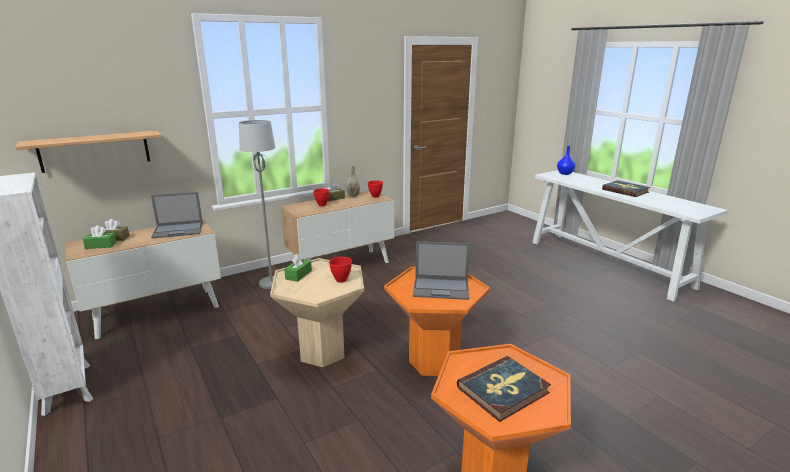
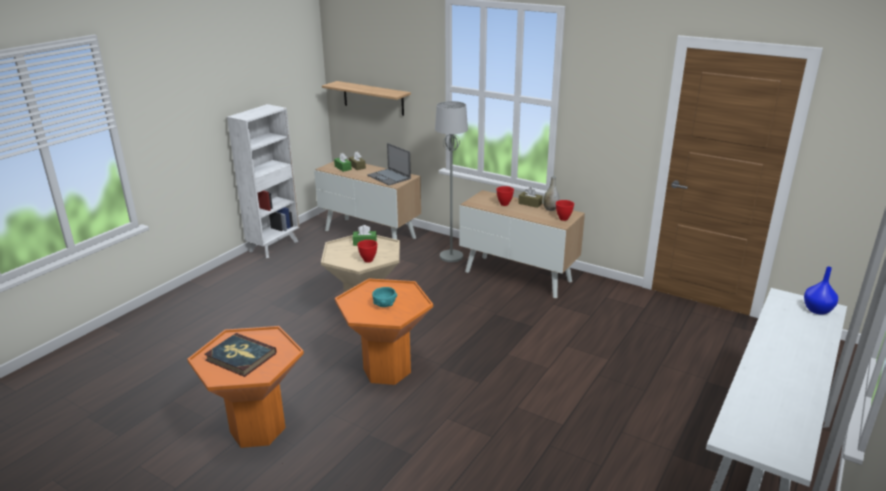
camera: 65 degrees right, 5 degrees up
laptop [413,241,470,300] -> turquoise bowl [372,287,397,307]
book [602,180,650,197] -> none

